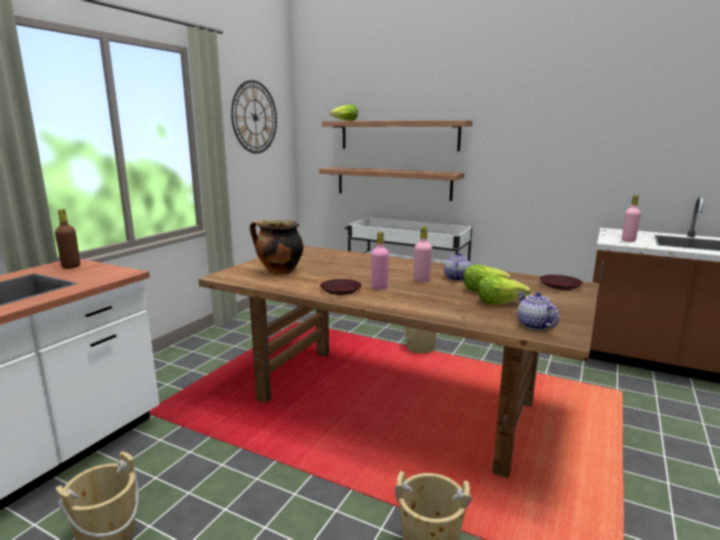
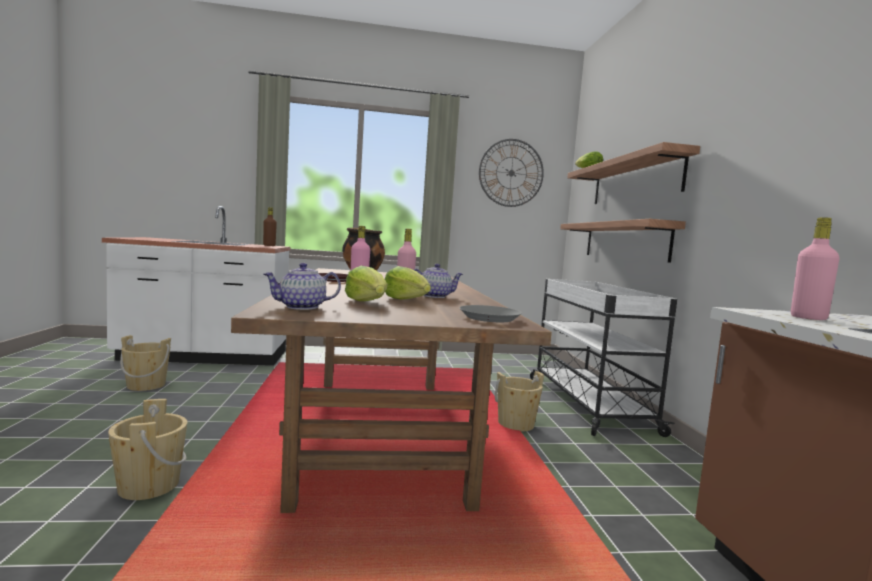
camera: 55 degrees right, 10 degrees down
teapot [517,292,560,330] -> teapot turned 150 degrees counterclockwise [264,263,341,310]
brown plate [540,275,583,290] -> grey plate [459,305,522,322]

